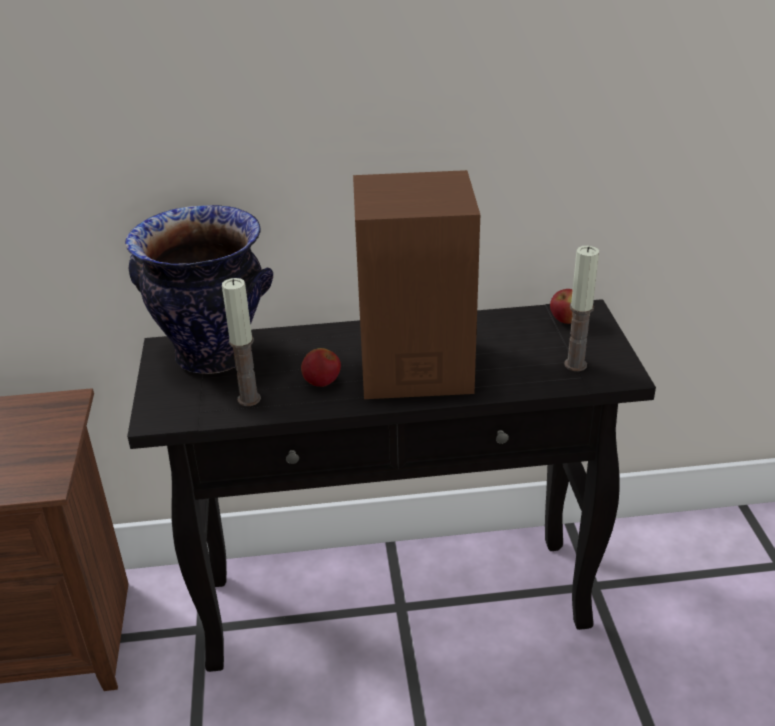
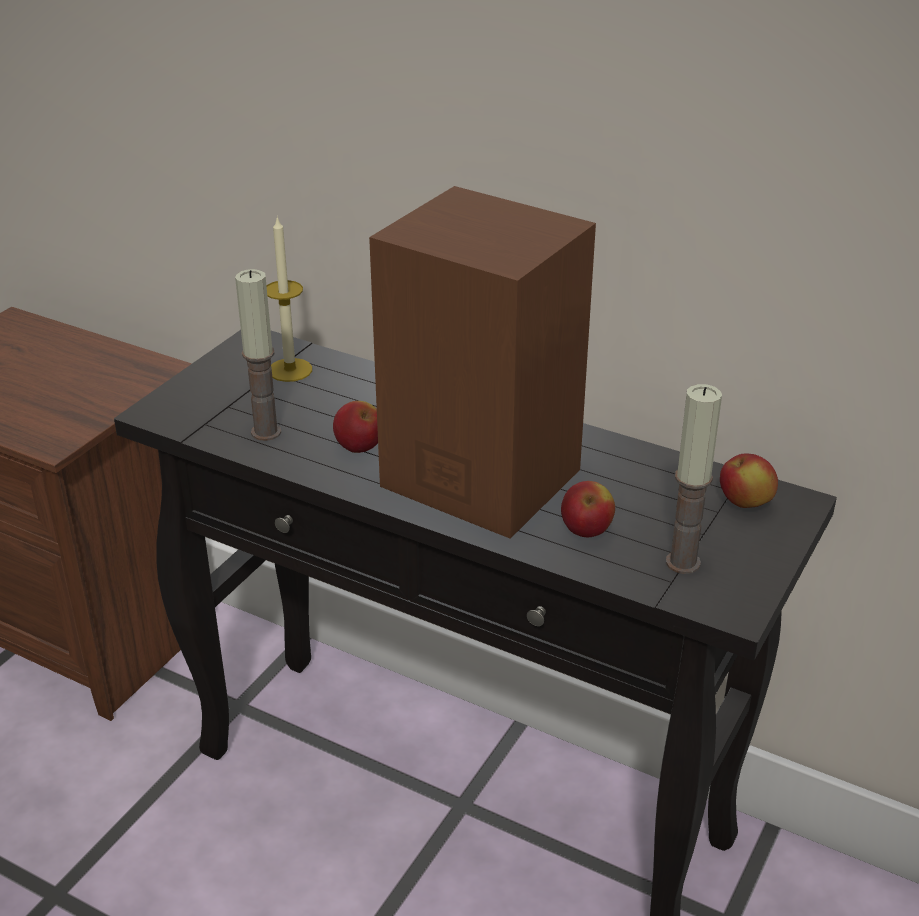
camera: 35 degrees right, 0 degrees up
vase [125,205,273,374] -> candle [267,216,312,382]
none -> apple [561,481,615,537]

